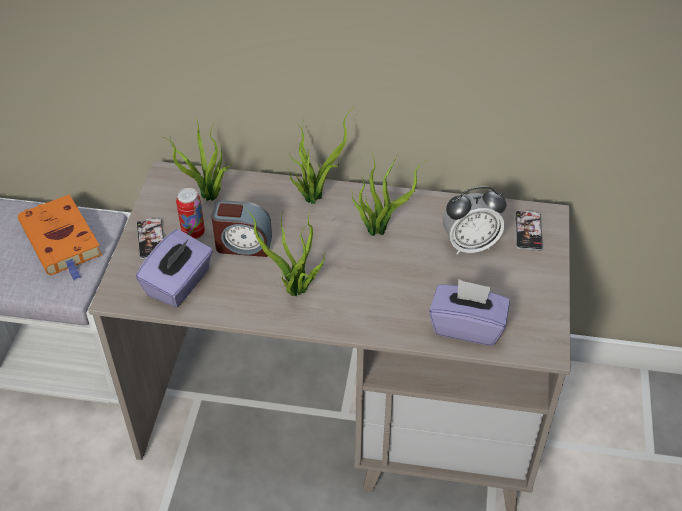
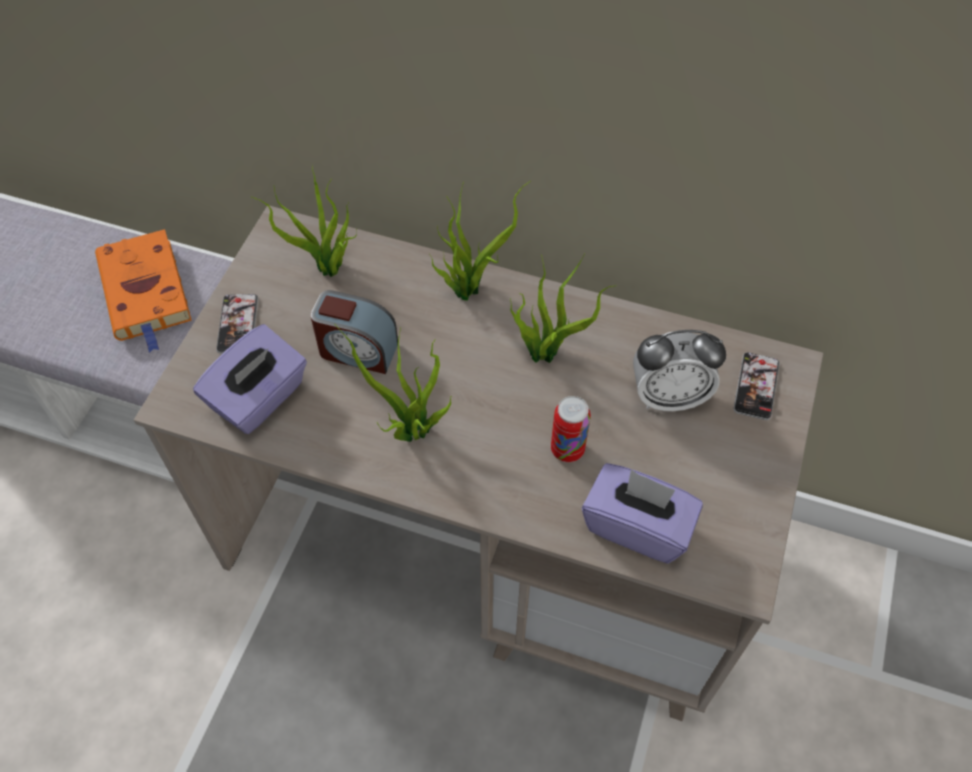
camera: 10 degrees right, 10 degrees up
can [176,188,205,239] -> can moved to [551,396,591,463]

